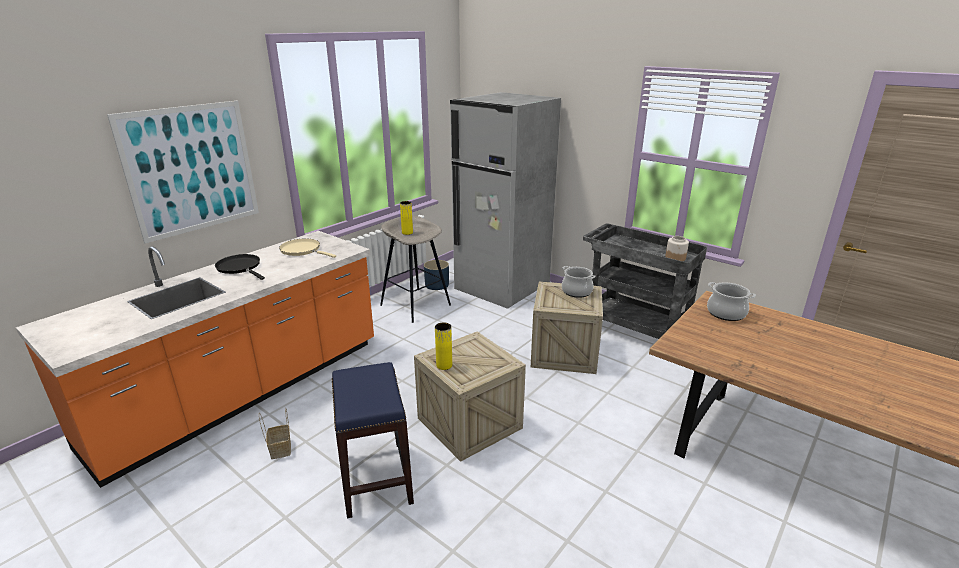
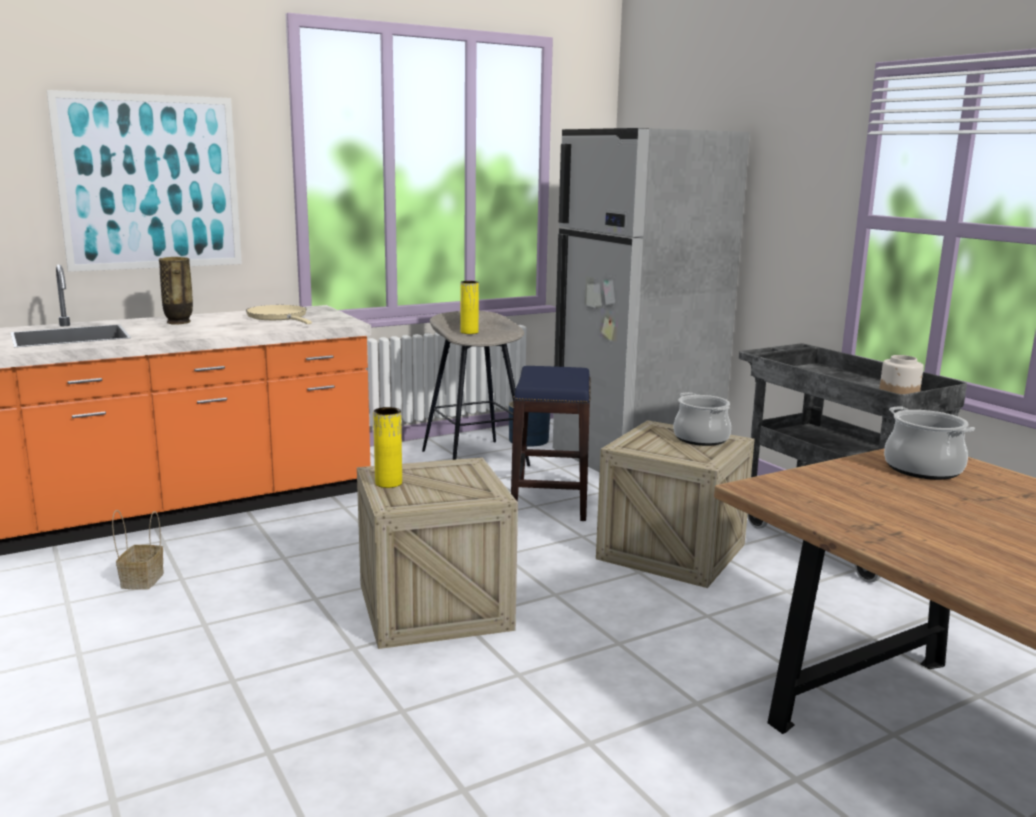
camera: 20 degrees right, 10 degrees down
black frying pan [215,254,265,280] -> vase [159,257,193,324]
stool [332,362,414,518] -> stool moved to [511,366,591,521]

